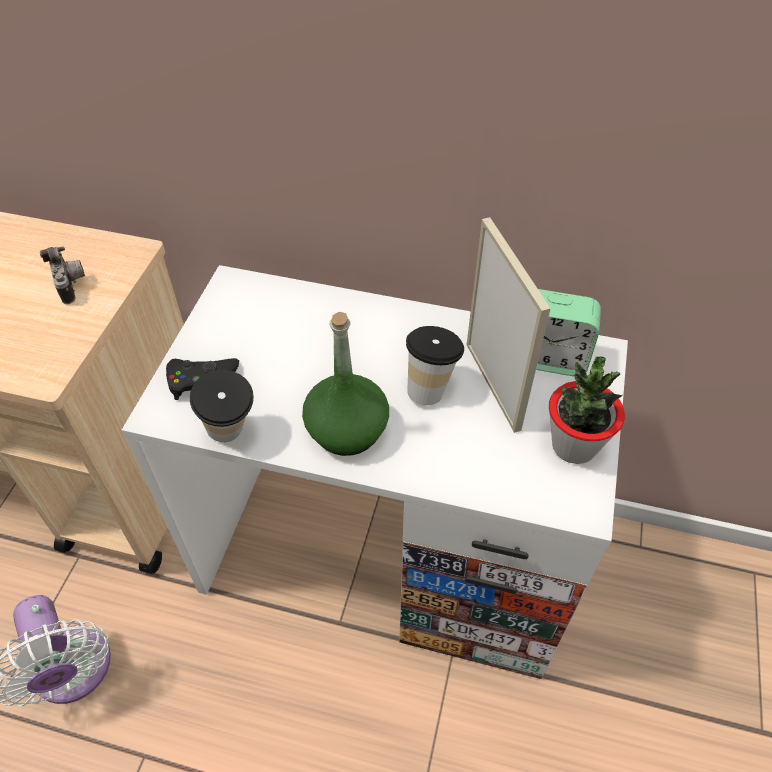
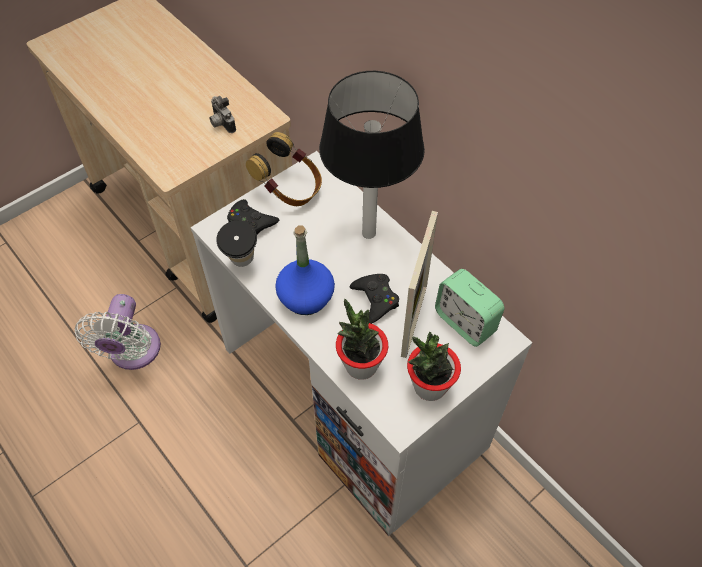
camera: 35 degrees right, 5 degrees up
camera [40,246,85,304] -> camera turned 135 degrees clockwise [210,96,236,133]
green bottle [302,312,389,456] -> blue bottle [275,225,335,315]
cup [406,326,464,405] -> black game controller [350,274,399,324]
none -> headphones [246,132,322,206]
none -> table lamp [319,71,425,239]
none -> potted plant [336,299,388,380]

